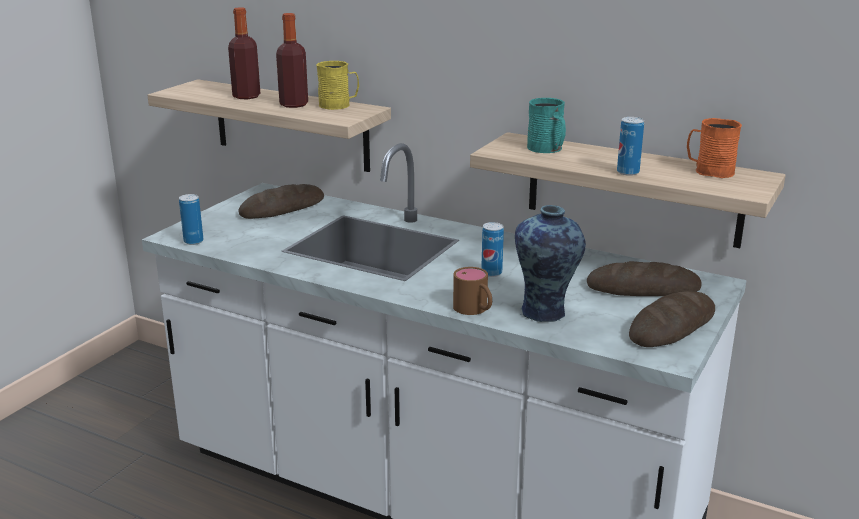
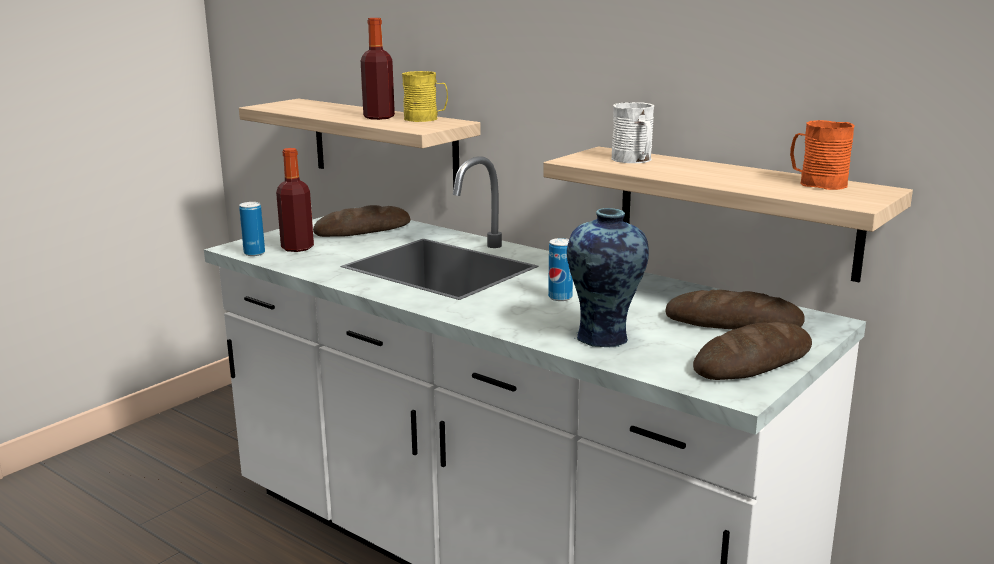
camera: 10 degrees right, 5 degrees down
bottle [228,7,260,99] -> bottle moved to [276,148,314,252]
brown mug [453,267,492,315] -> none
turquoise mug [527,98,566,153] -> white mug [612,102,654,163]
can [617,117,644,176] -> none

